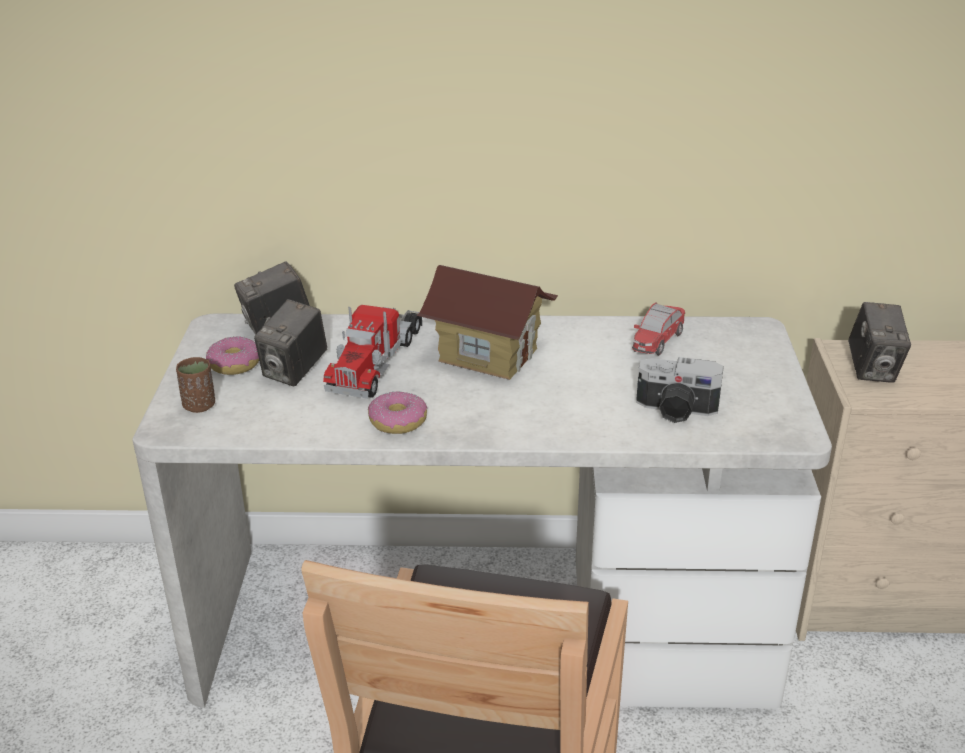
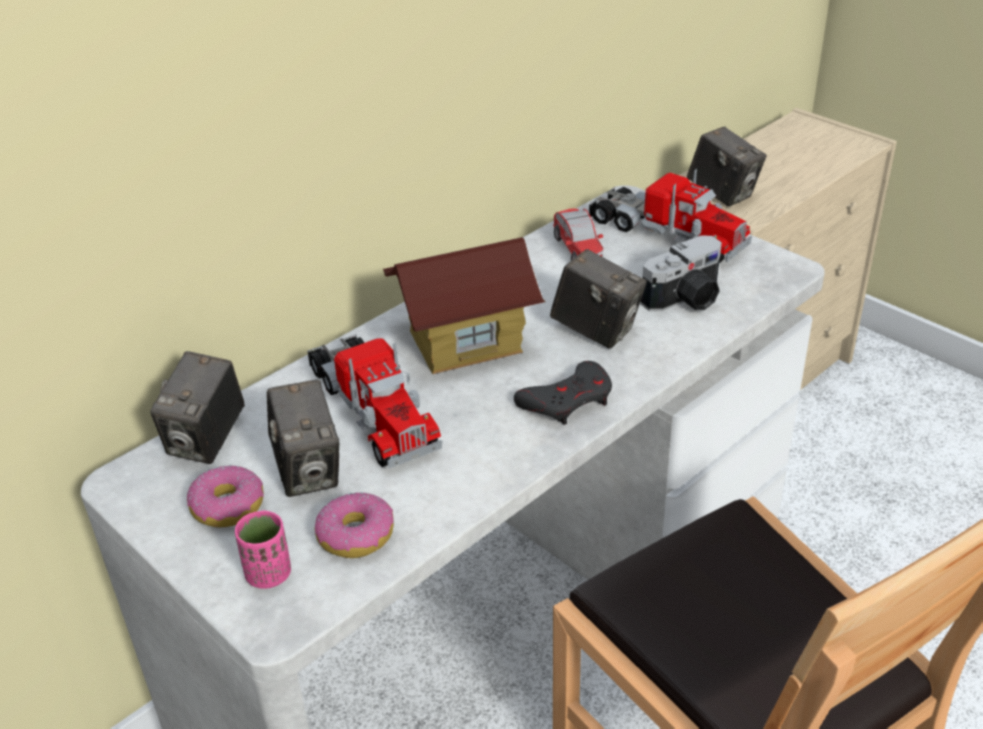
camera: 45 degrees left, 5 degrees up
brown cup [176,357,215,413] -> pink cup [235,510,291,589]
donut [368,391,427,434] -> donut moved to [315,492,394,558]
none -> grey game controller [514,361,612,425]
none -> camera [550,249,647,348]
none -> toy truck [589,169,752,263]

